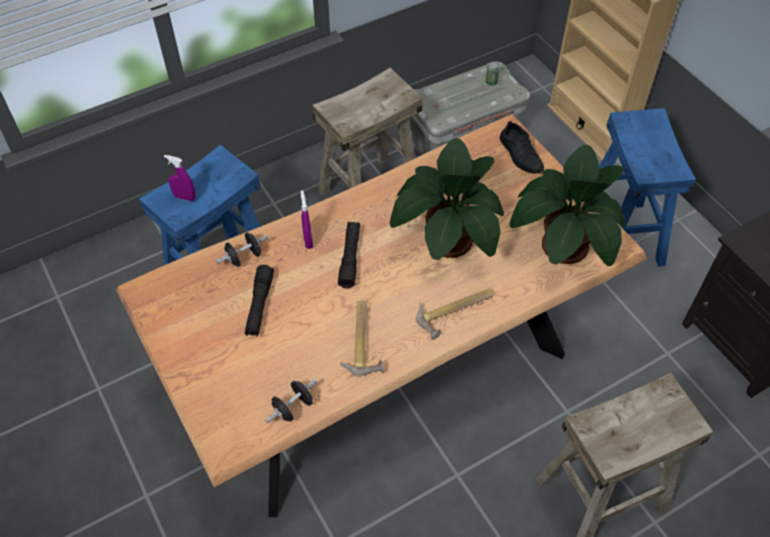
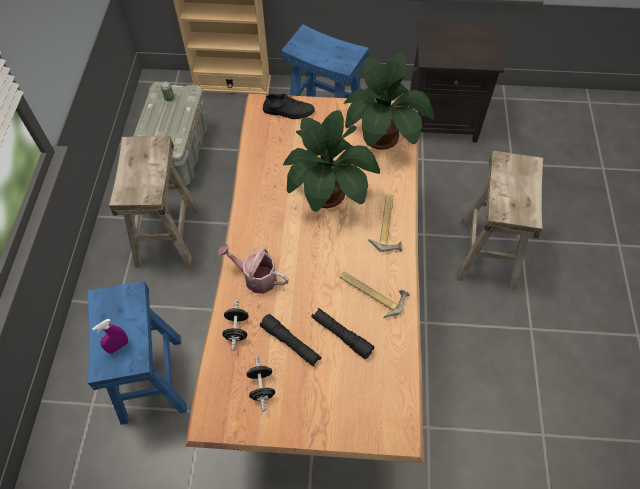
camera: 55 degrees left, 5 degrees up
black dumbbell [265,379,317,423] -> black dumbbell moved to [247,356,275,412]
purple spray bottle [301,190,313,249] -> watering can [218,243,289,294]
black flashlight [338,222,360,289] -> black flashlight moved to [311,308,375,359]

